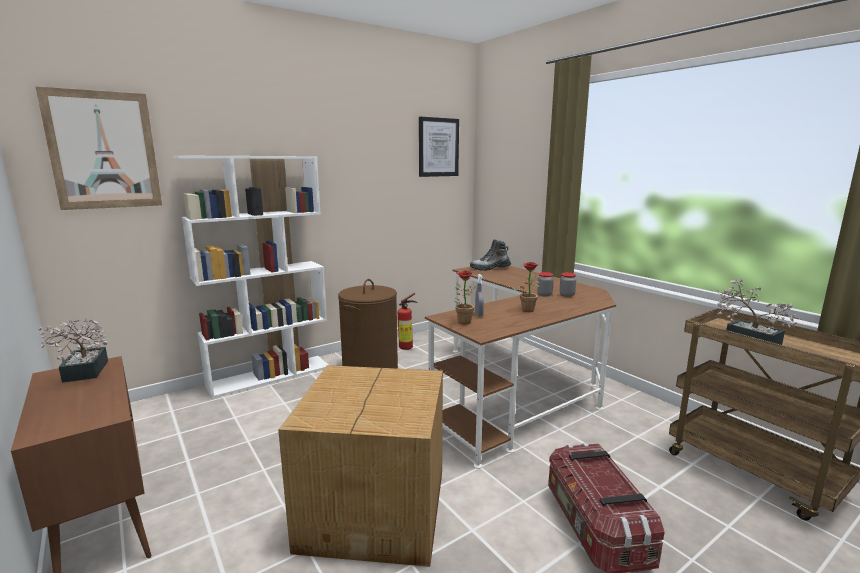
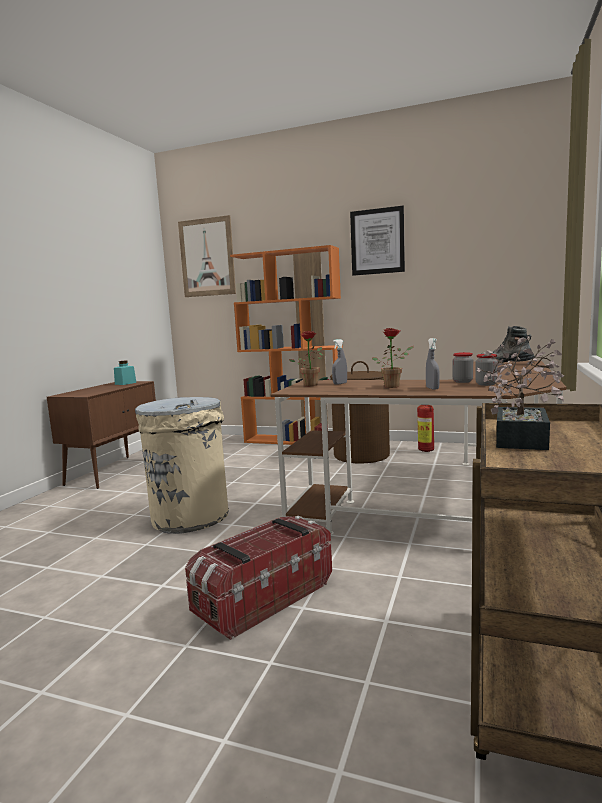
camera: 55 degrees right, 5 degrees down
potted plant [38,318,108,383] -> turquoise jar [114,361,136,385]
white bookcase [173,155,328,399] -> orange bookcase [230,245,343,445]
cardboard box [278,365,443,567] -> beige trash can [135,397,229,534]
picture [419,117,459,177] -> picture moved to [350,206,405,276]
none -> grey spray bottle [426,338,440,390]

